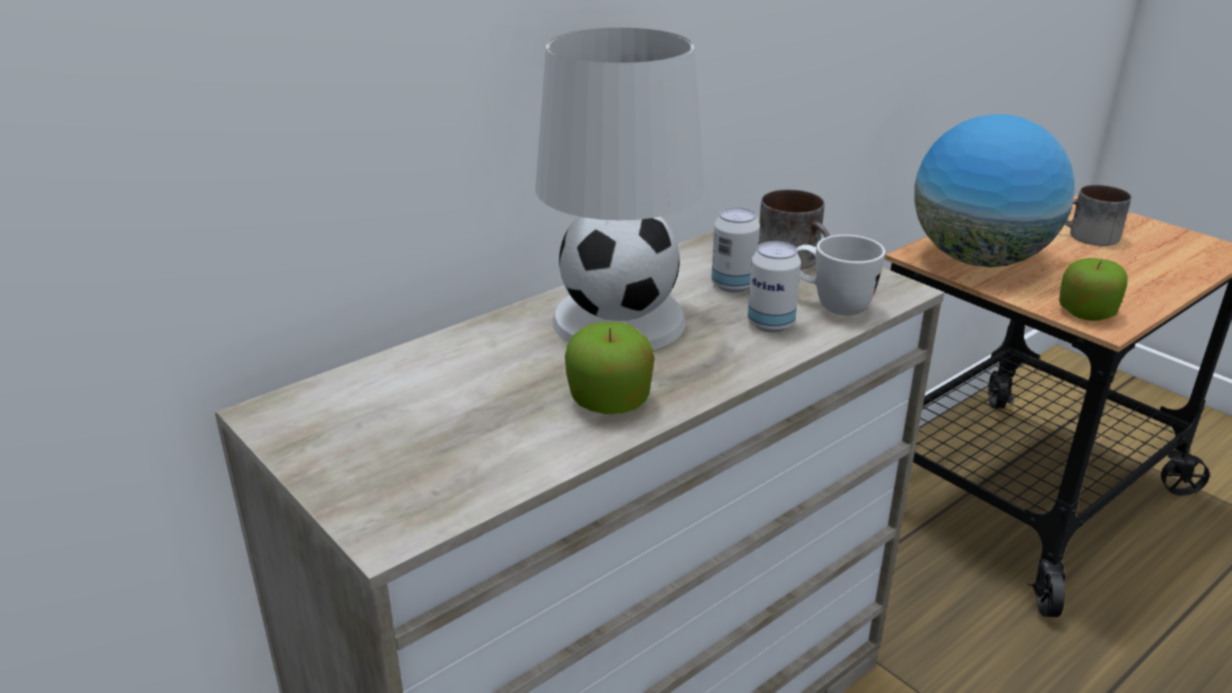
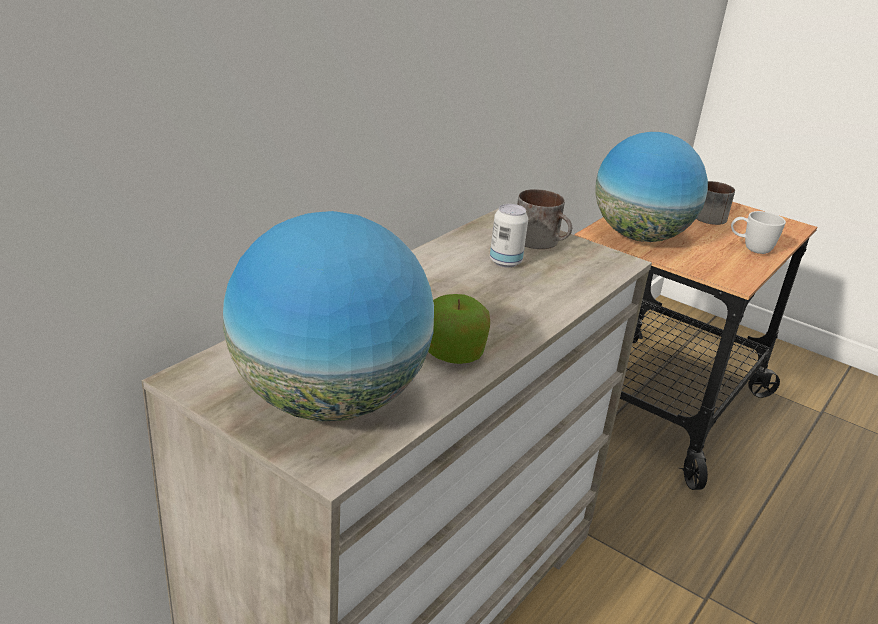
camera: 15 degrees left, 0 degrees up
white table lamp [536,28,704,350] -> none
can [747,241,801,332] -> none
white mug [797,235,885,316] -> white mug moved to [731,211,786,254]
apple [1059,258,1128,321] -> none
none -> globe [223,211,434,421]

